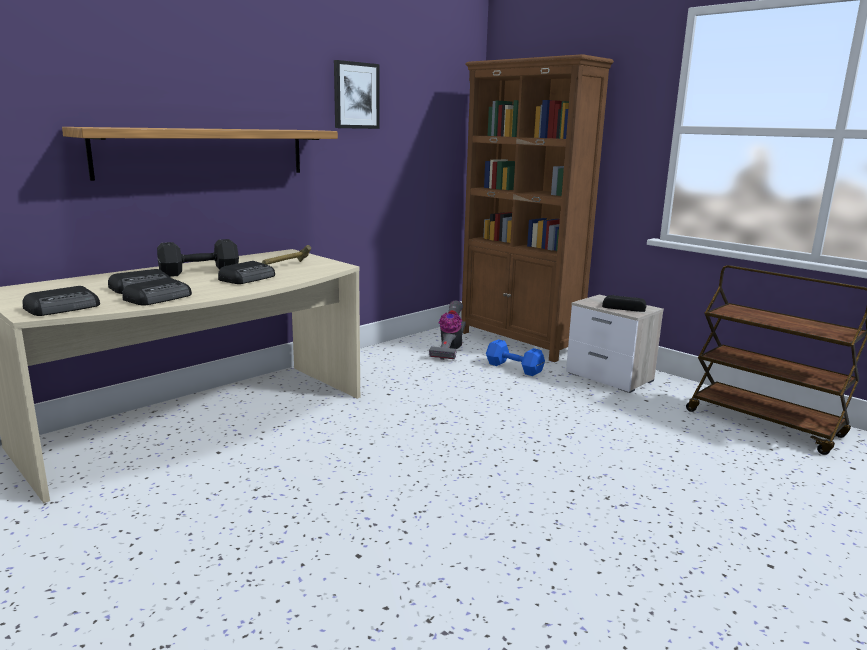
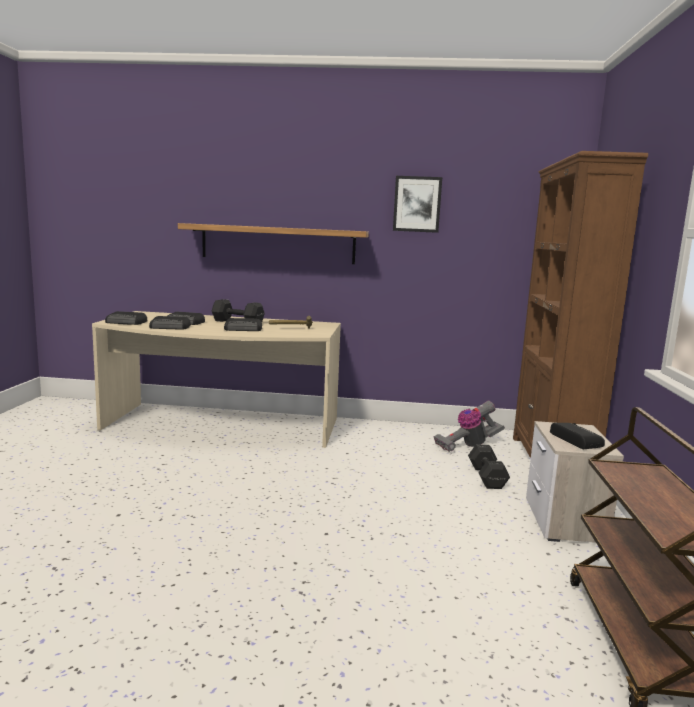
camera: 50 degrees right, 5 degrees down
blue dumbbell [486,339,545,376] -> black dumbbell [468,444,510,489]

